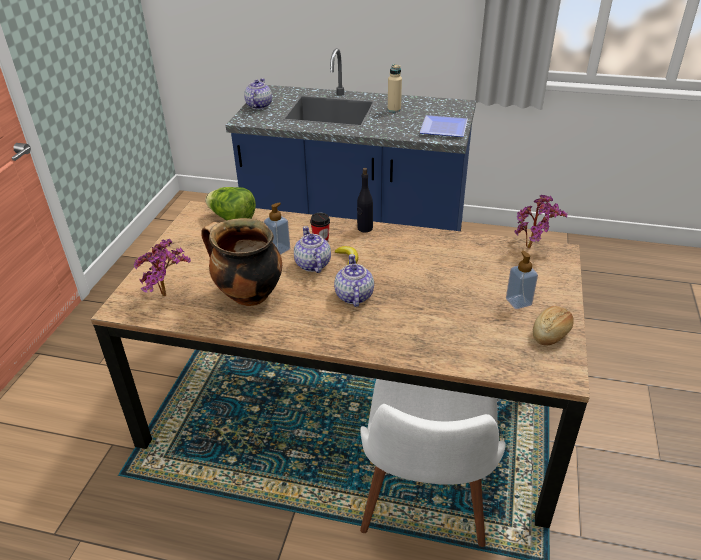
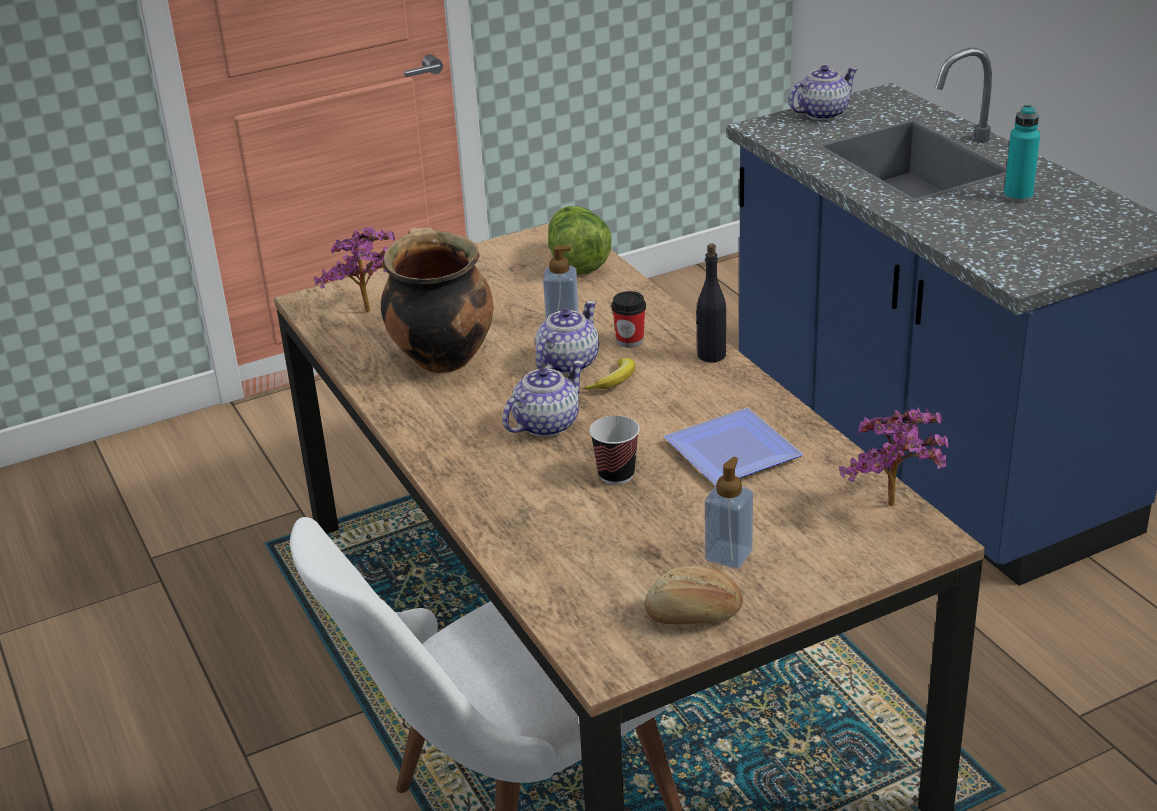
camera: 50 degrees right, 5 degrees down
beige bottle [388,64,402,112] -> turquoise bottle [1004,105,1040,202]
plate [420,115,468,137] -> plate moved to [664,408,803,486]
none -> cup [589,416,640,485]

